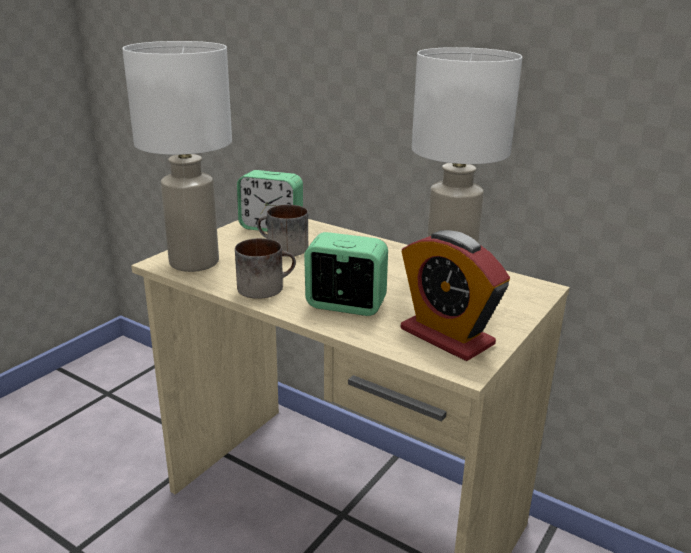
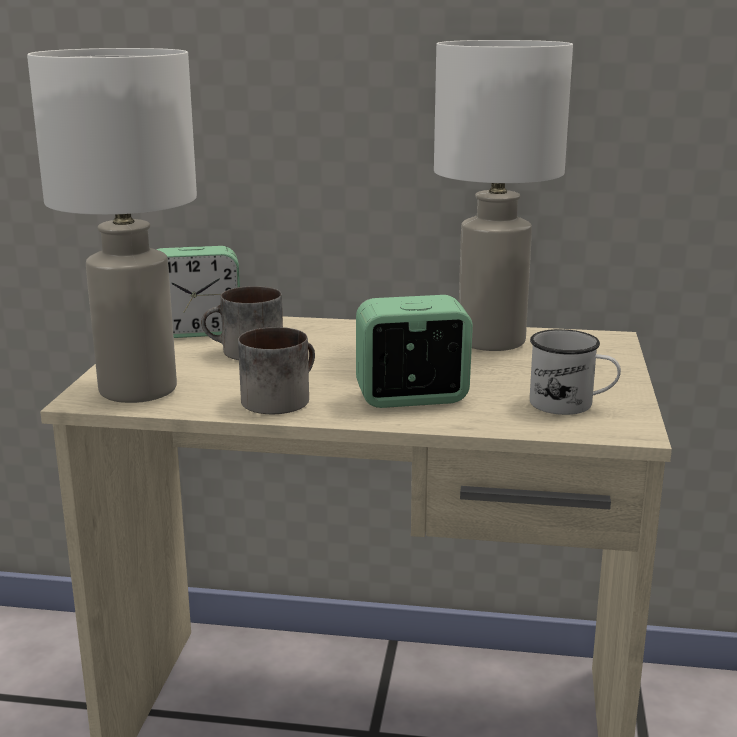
camera: 25 degrees left, 5 degrees down
alarm clock [401,230,510,361] -> white mug [530,329,621,415]

